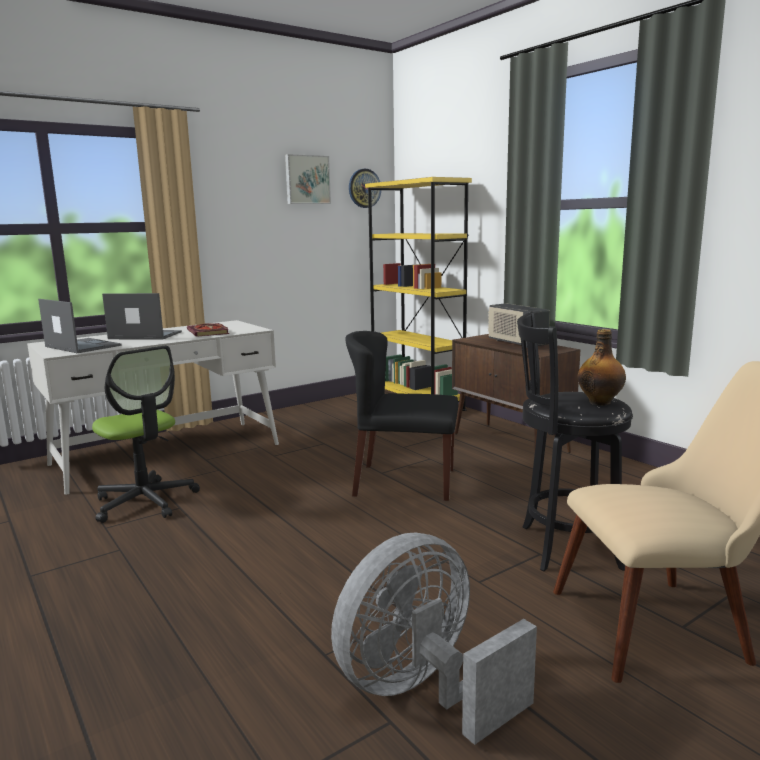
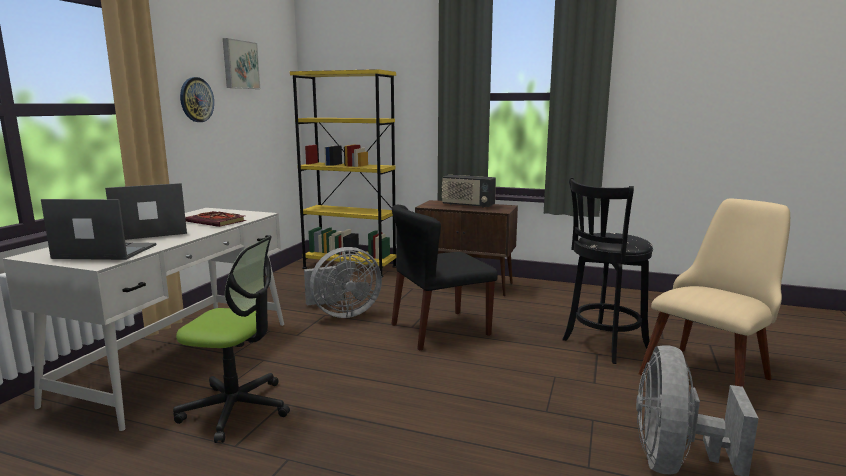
camera: 35 degrees left, 0 degrees up
wall clock [349,169,381,208] -> wall clock moved to [180,77,214,122]
bottle [578,329,626,406] -> none
none -> grey fan [304,247,382,318]

